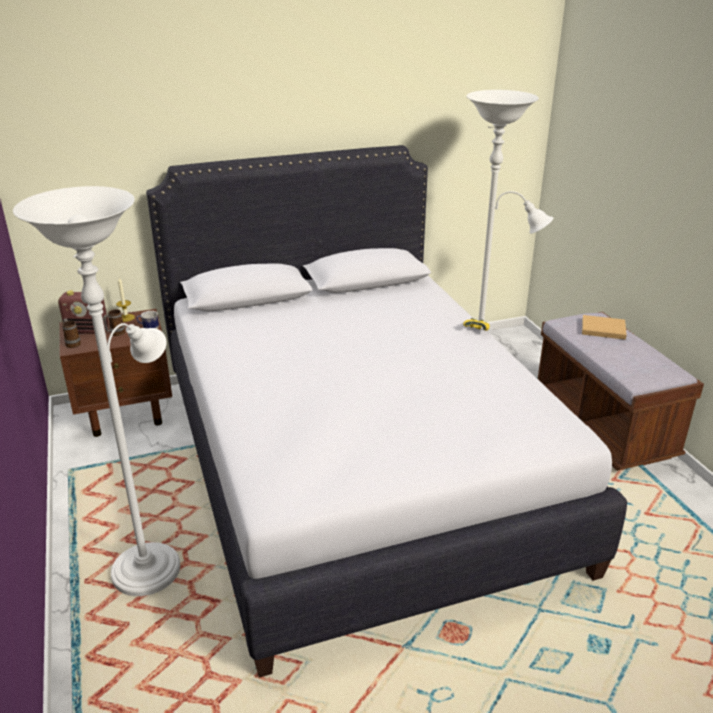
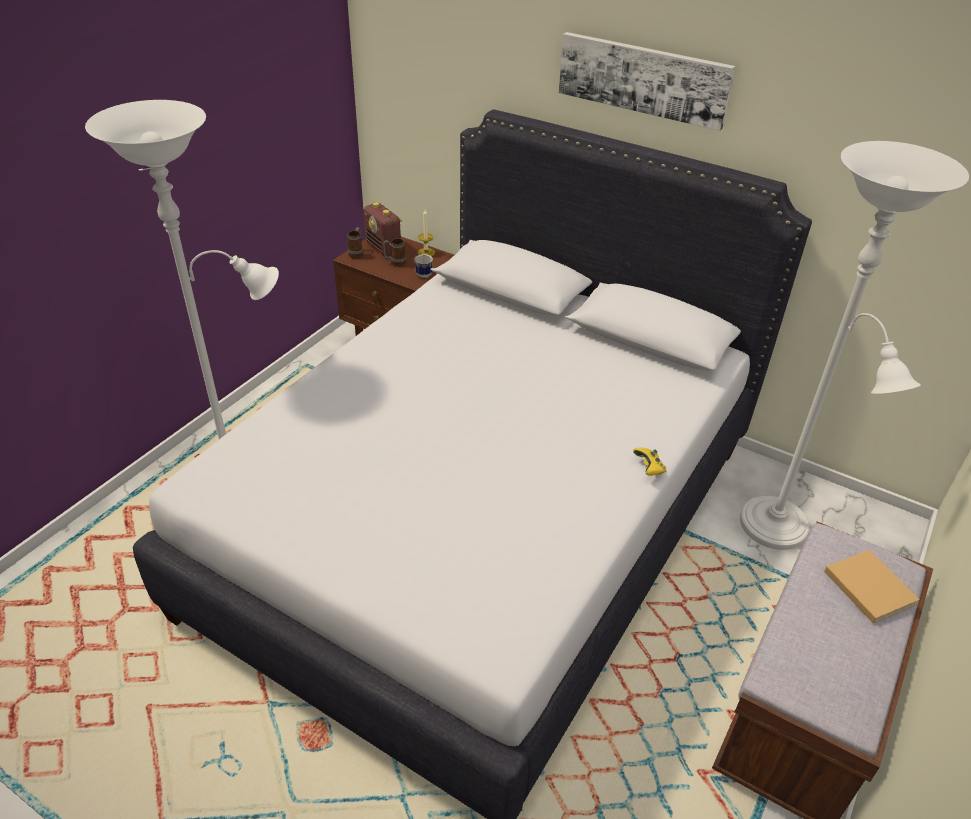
camera: 50 degrees right, 10 degrees up
none -> picture [559,32,736,131]

